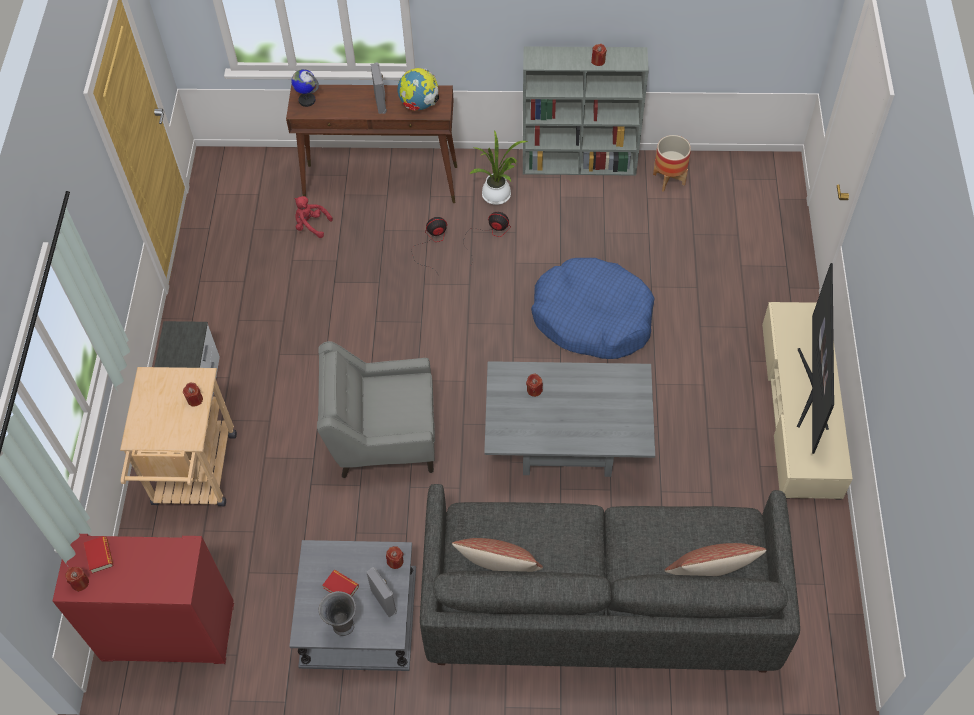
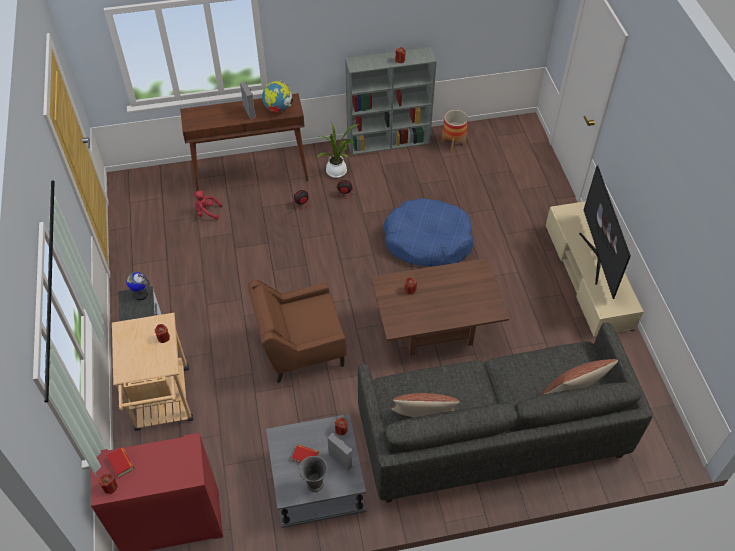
camera: 15 degrees left, 5 degrees down
globe [291,69,319,107] -> globe moved to [126,272,150,300]
grey armchair [317,341,435,478] -> brown armchair [247,279,347,383]
grey coffee table [484,361,655,477] -> brown coffee table [371,258,509,356]

